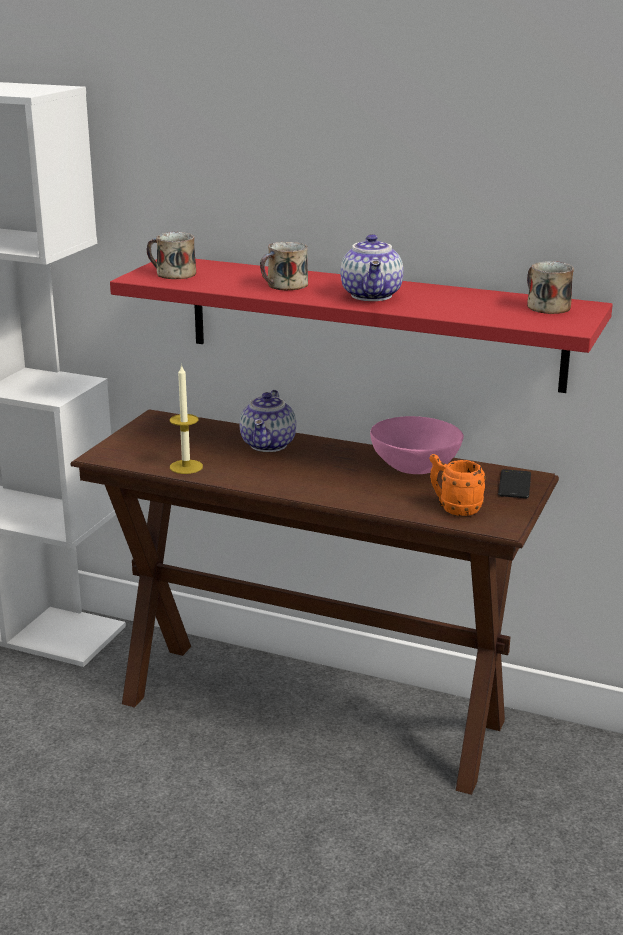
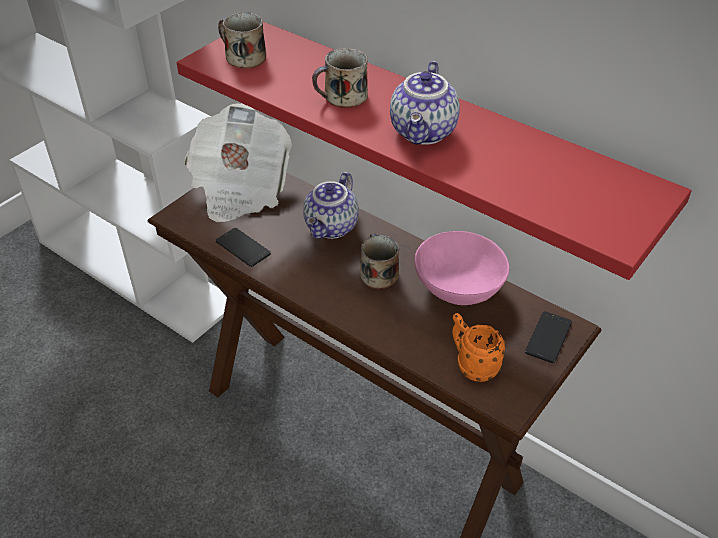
camera: 15 degrees right, 20 degrees up
candle [170,364,203,474] -> phone [216,228,271,267]
mug [527,261,574,314] -> mug moved to [360,234,399,289]
none -> newspaper [185,103,292,222]

